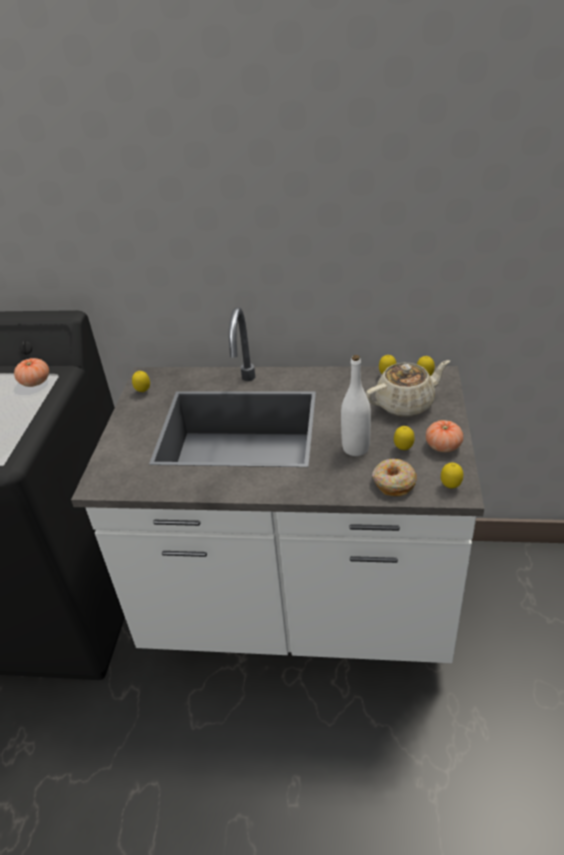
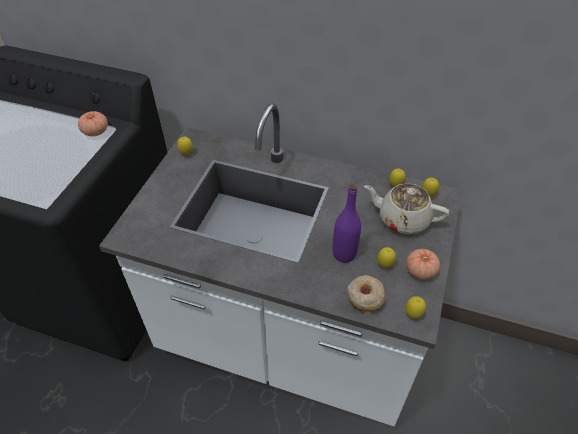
camera: 10 degrees right, 10 degrees up
white bottle [341,355,371,456] -> purple bottle [333,185,361,263]
beige teapot [366,360,450,417] -> beige teapot turned 150 degrees counterclockwise [364,183,449,234]

